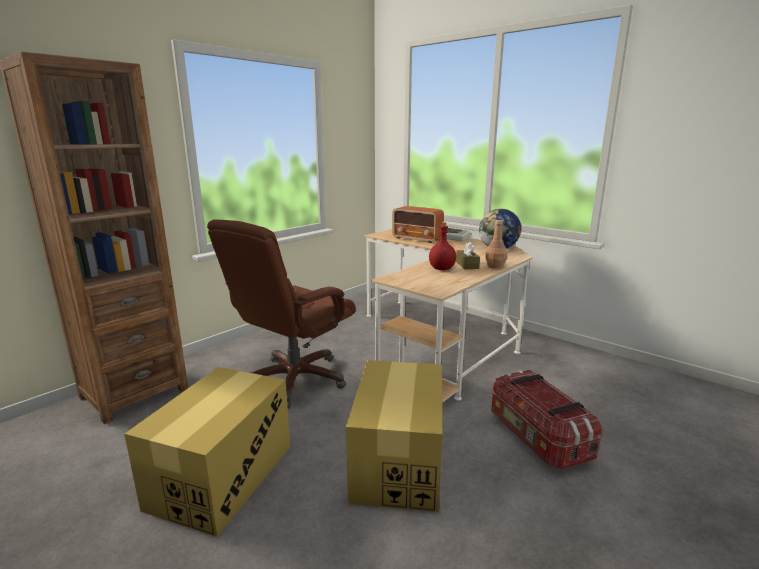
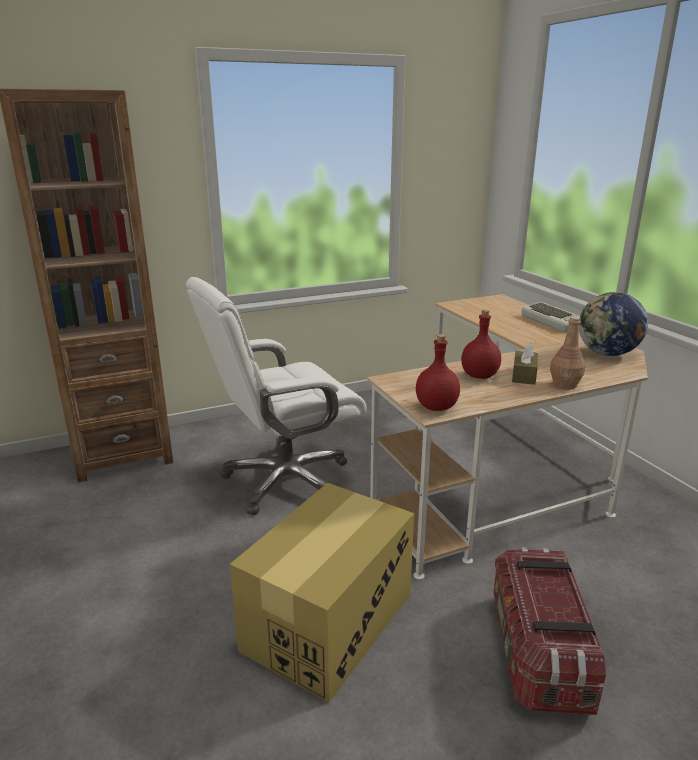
camera: 25 degrees right, 5 degrees up
cardboard box [124,367,290,537] -> none
brown office chair [207,219,356,409] -> white office chair [186,277,367,515]
radio [392,206,444,243] -> none
none -> red bottle [416,334,460,411]

